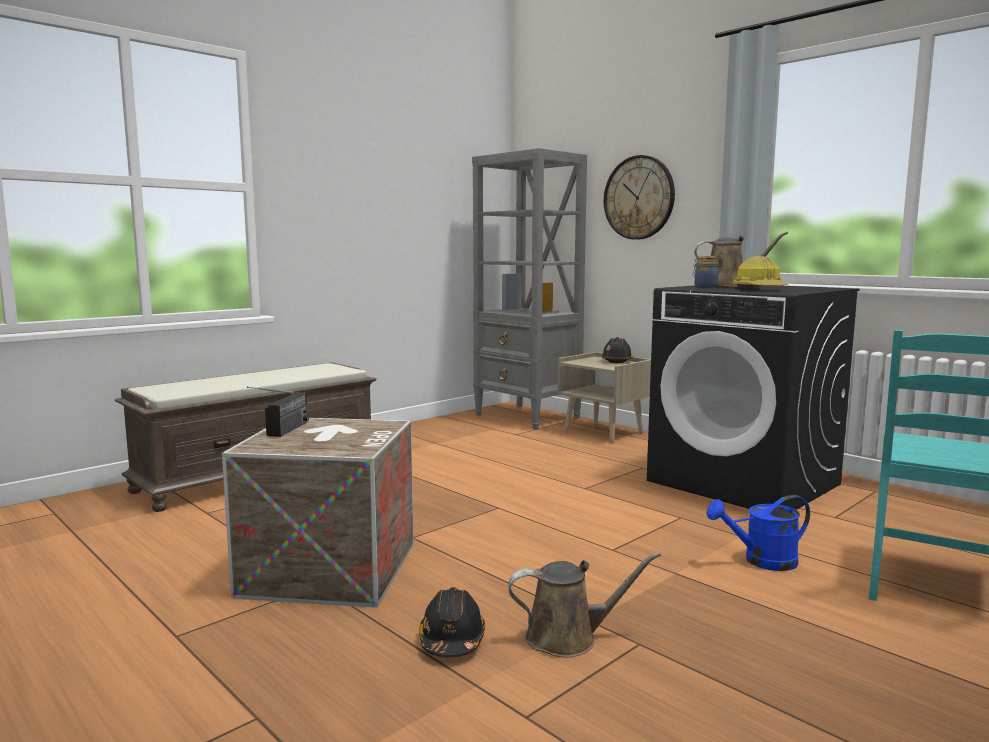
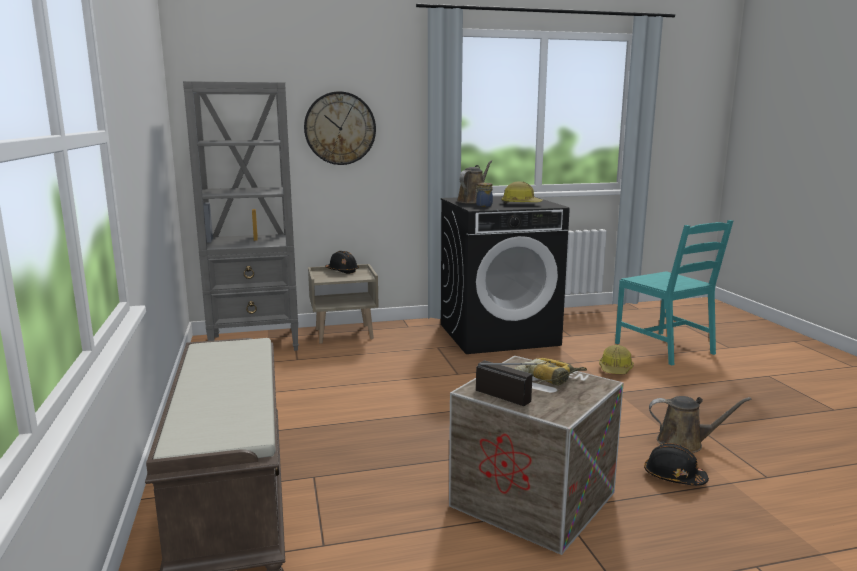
camera: 60 degrees left, 5 degrees up
brown watering can [508,552,661,658] -> brown watering can turned 75 degrees clockwise [649,396,752,453]
blue watering can [706,495,810,571] -> hard hat [599,345,634,374]
none -> power drill [514,358,587,385]

